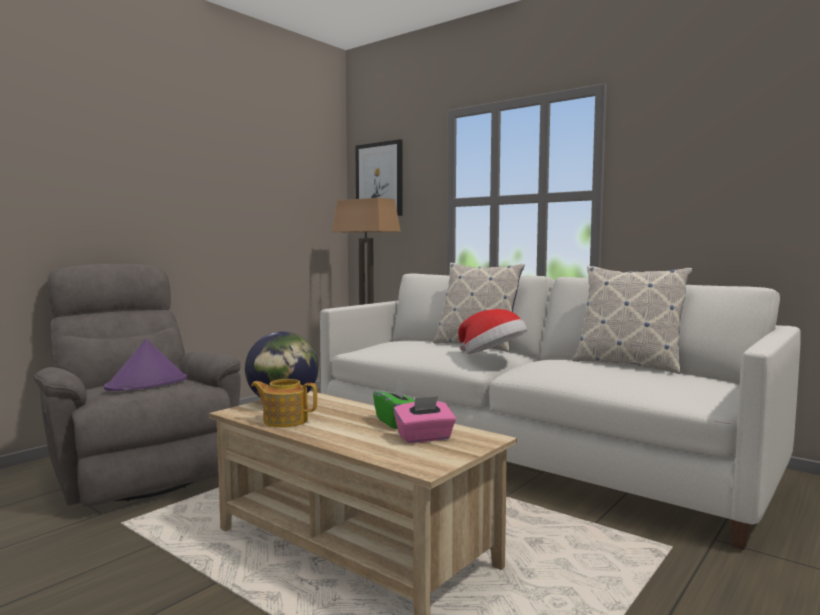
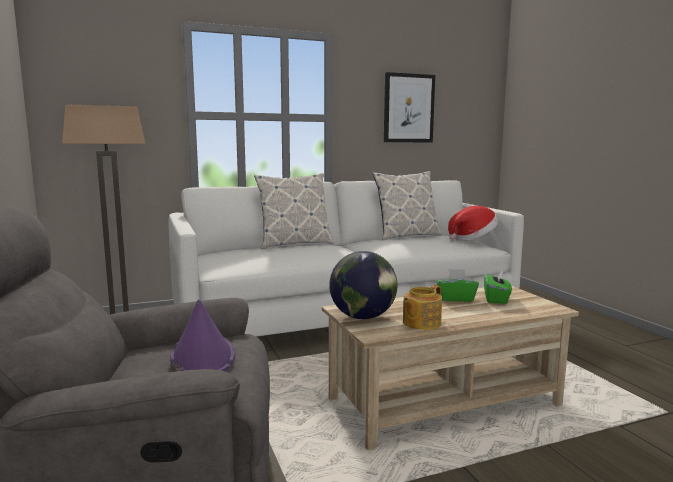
camera: 60 degrees left, 5 degrees up
picture [355,139,403,216] -> picture moved to [384,72,435,142]
pink tissue box [393,396,456,443] -> green tissue box [484,270,512,304]
hat [458,309,527,354] -> hat moved to [448,206,499,241]

